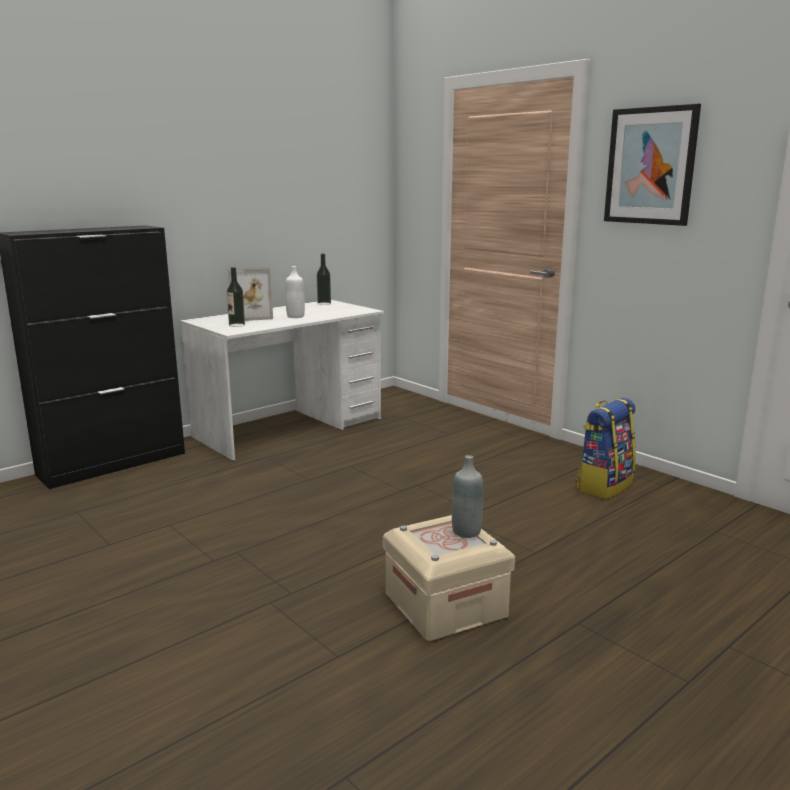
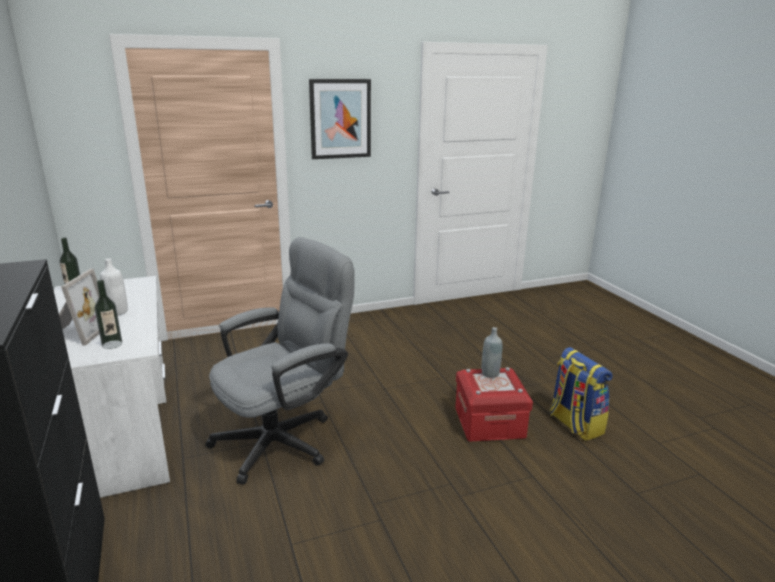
camera: 70 degrees left, 5 degrees up
beige storage box [383,515,515,641] -> red storage box [455,367,533,441]
backpack [576,398,636,499] -> backpack moved to [549,347,613,441]
none -> grey office chair [205,237,355,484]

